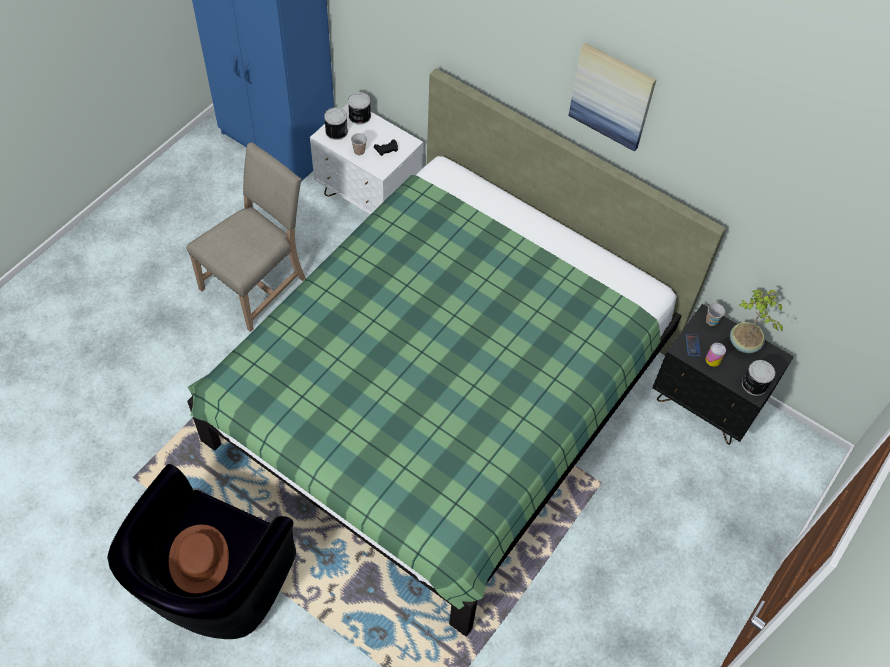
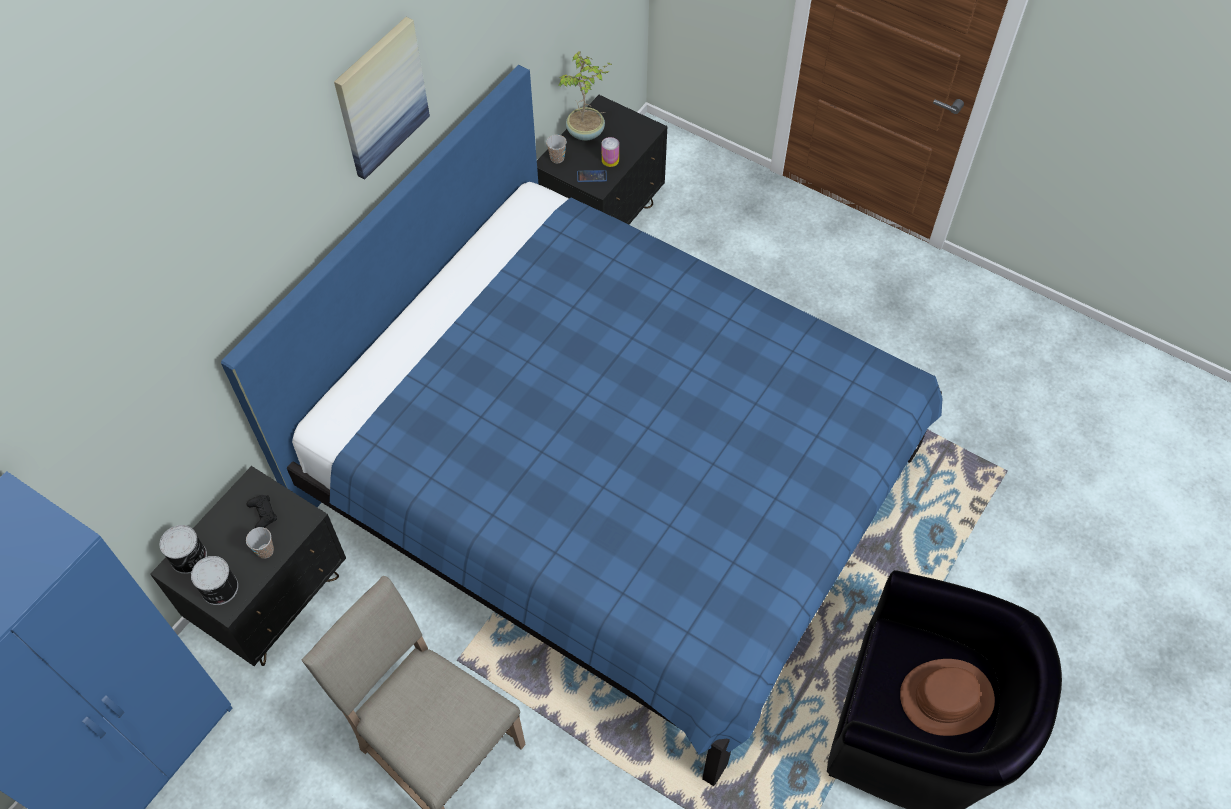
camera: 90 degrees left, 0 degrees up
green bed [187,68,726,636] -> blue bed [221,65,942,786]
white nightstand [310,103,423,215] -> black nightstand [150,466,346,666]
can [742,360,775,396] -> none

